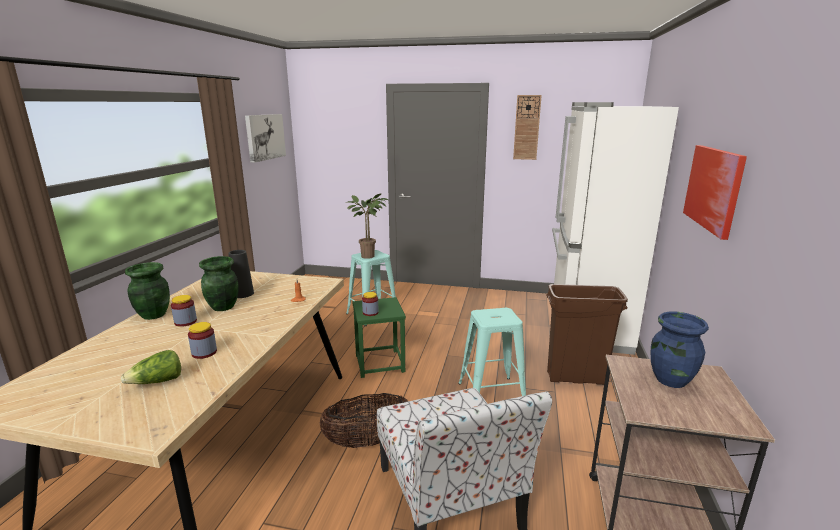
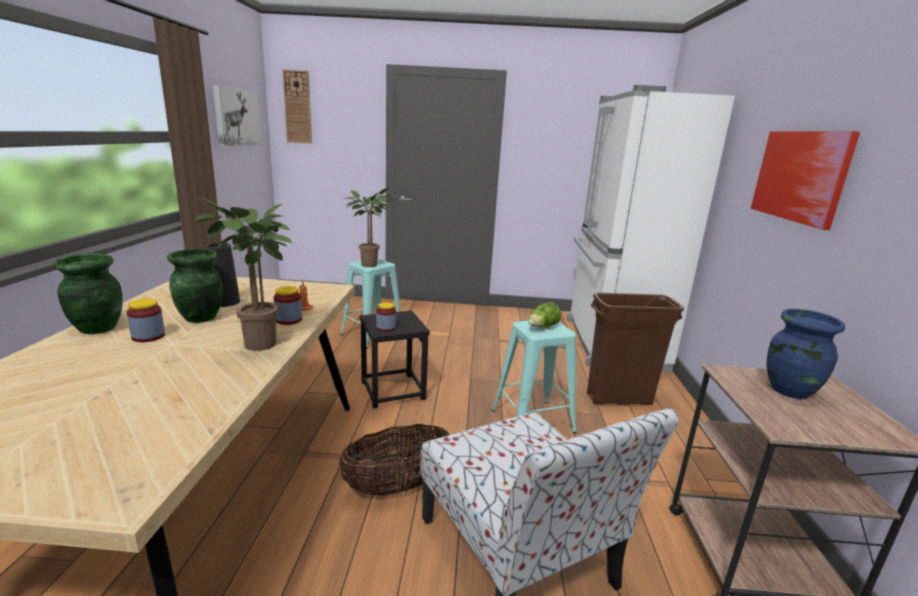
camera: 10 degrees left, 0 degrees up
lettuce [120,350,181,384] -> lettuce moved to [528,302,561,327]
jar [188,322,217,359] -> jar moved to [274,286,302,325]
green stool [352,297,406,378] -> black stool [360,311,430,408]
wall clock [513,95,542,160] -> wall clock moved to [283,70,312,144]
none -> potted plant [195,198,292,351]

